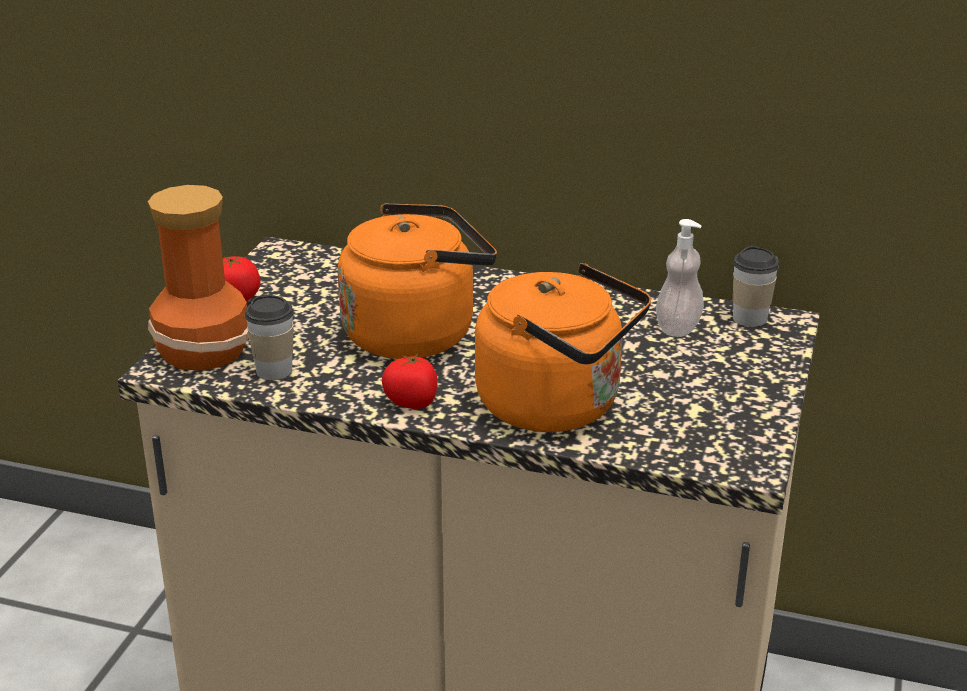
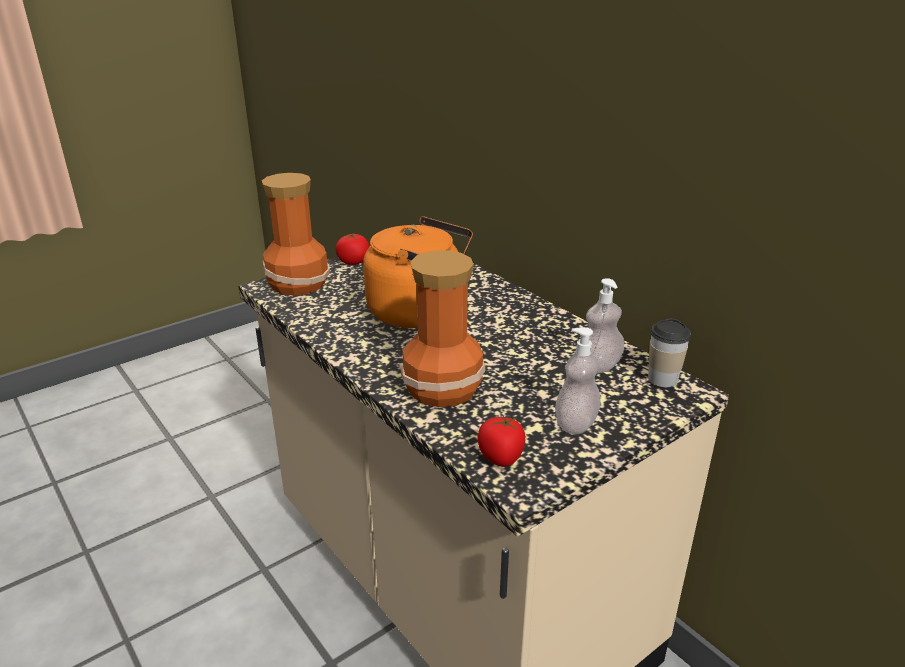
camera: 35 degrees right, 0 degrees up
cup [245,295,294,380] -> none
tomato [382,353,438,409] -> tomato moved to [478,414,525,467]
orange kettle [475,263,651,432] -> vase [400,250,485,407]
none -> soap dispenser [555,327,601,434]

